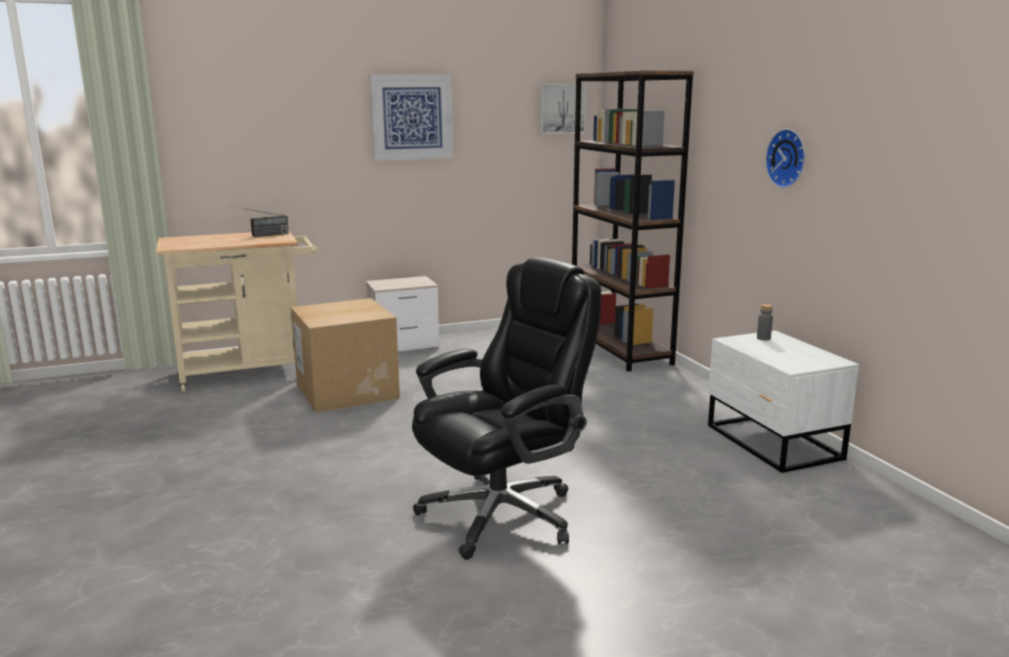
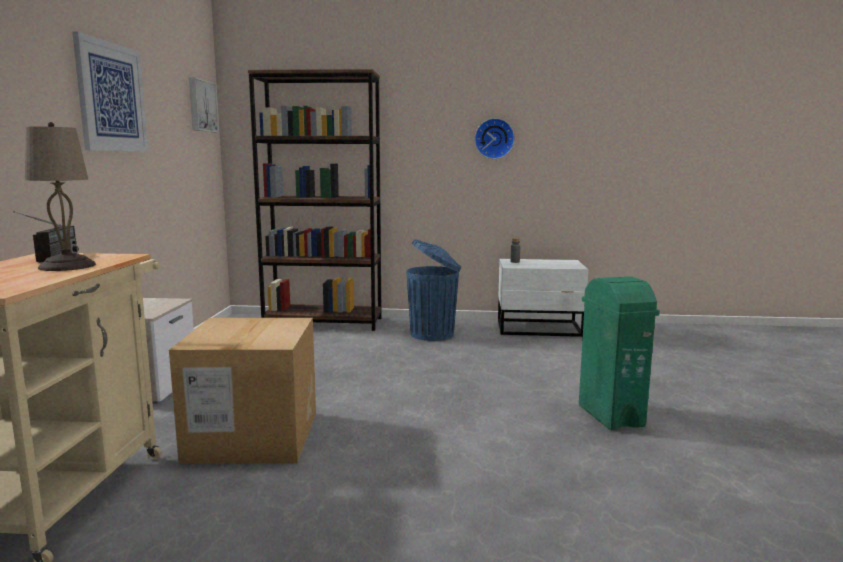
camera: 65 degrees left, 5 degrees down
black office chair [412,257,601,560] -> green trash can [579,276,660,430]
none -> beige table lamp [25,122,96,271]
none -> blue trash can [406,239,462,341]

